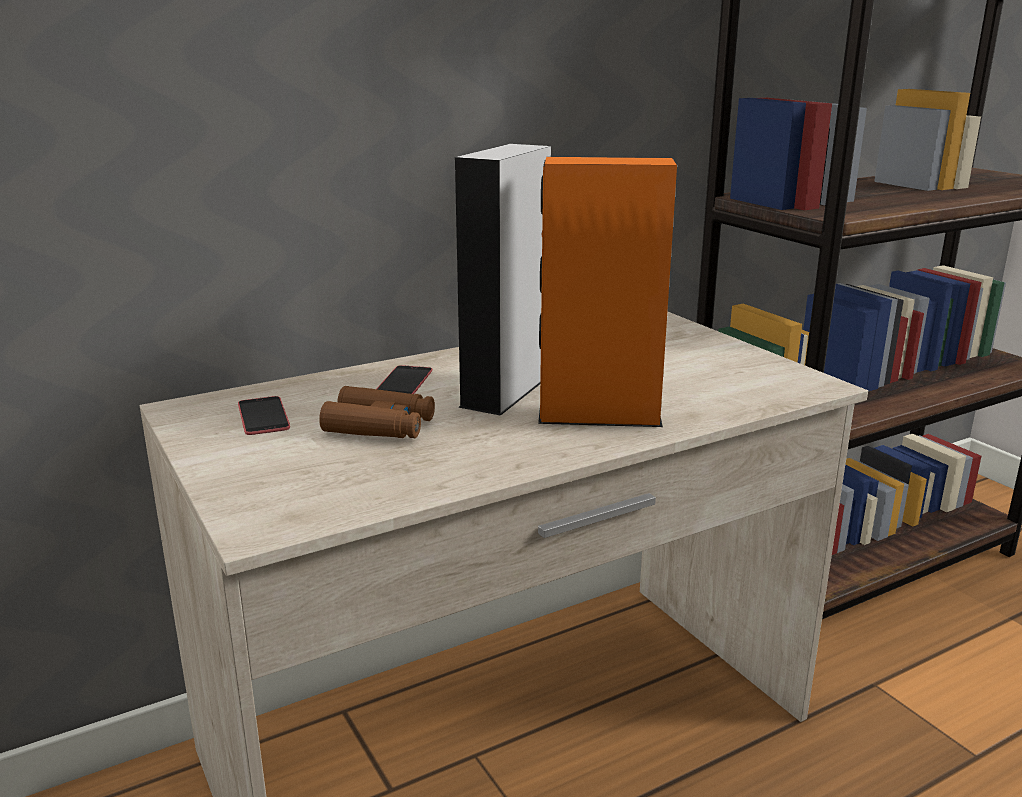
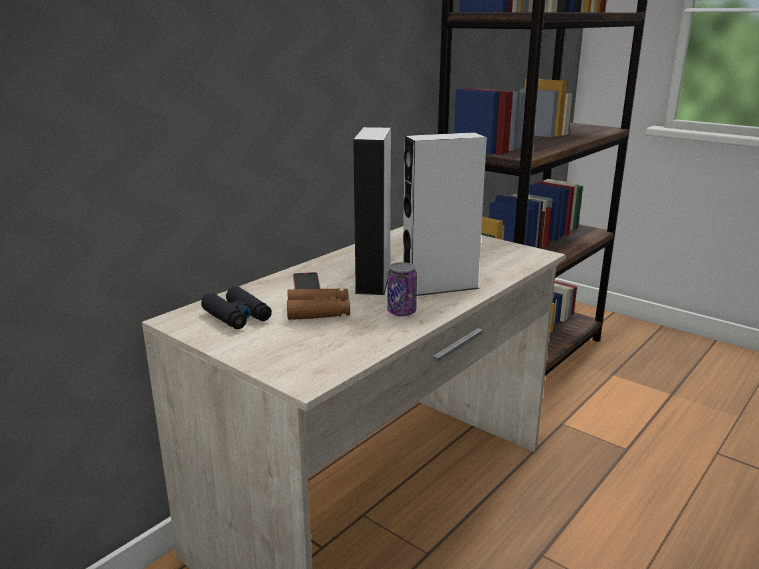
camera: 20 degrees left, 0 degrees up
phone [238,396,290,435] -> black binoculars [201,286,272,329]
orange speaker [538,157,677,427] -> grey speaker [403,132,487,296]
none -> can [387,262,417,317]

